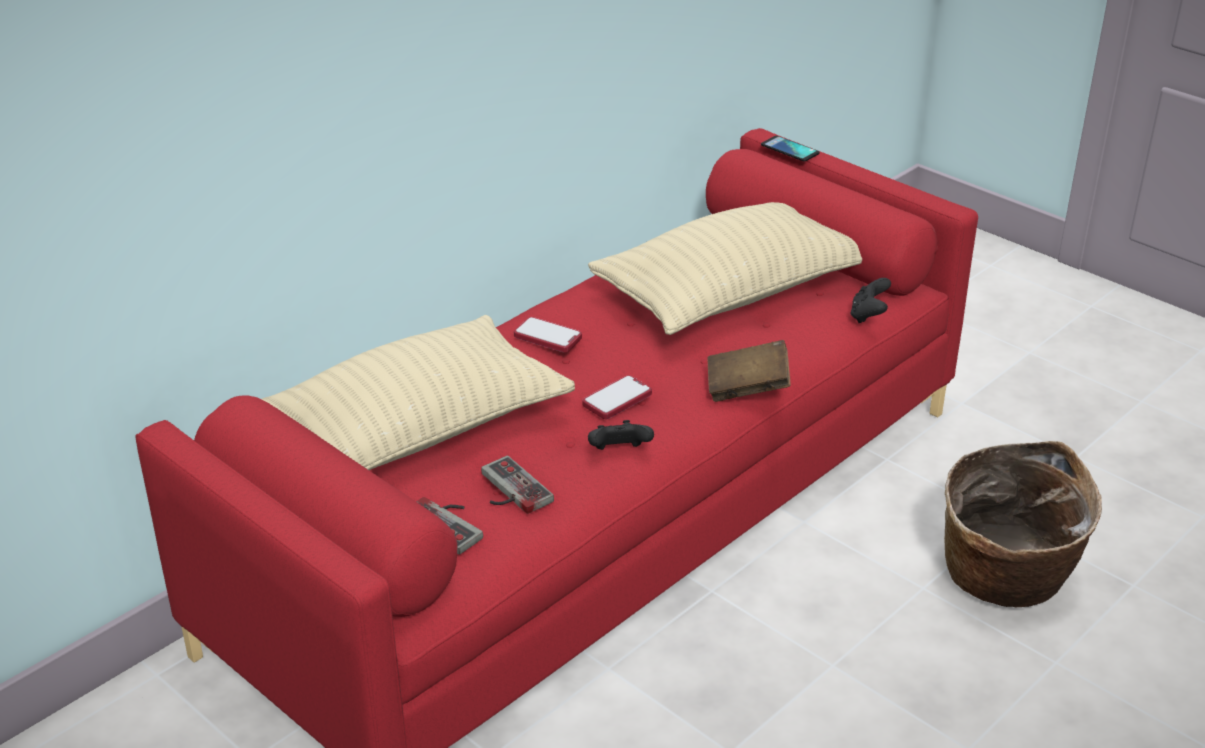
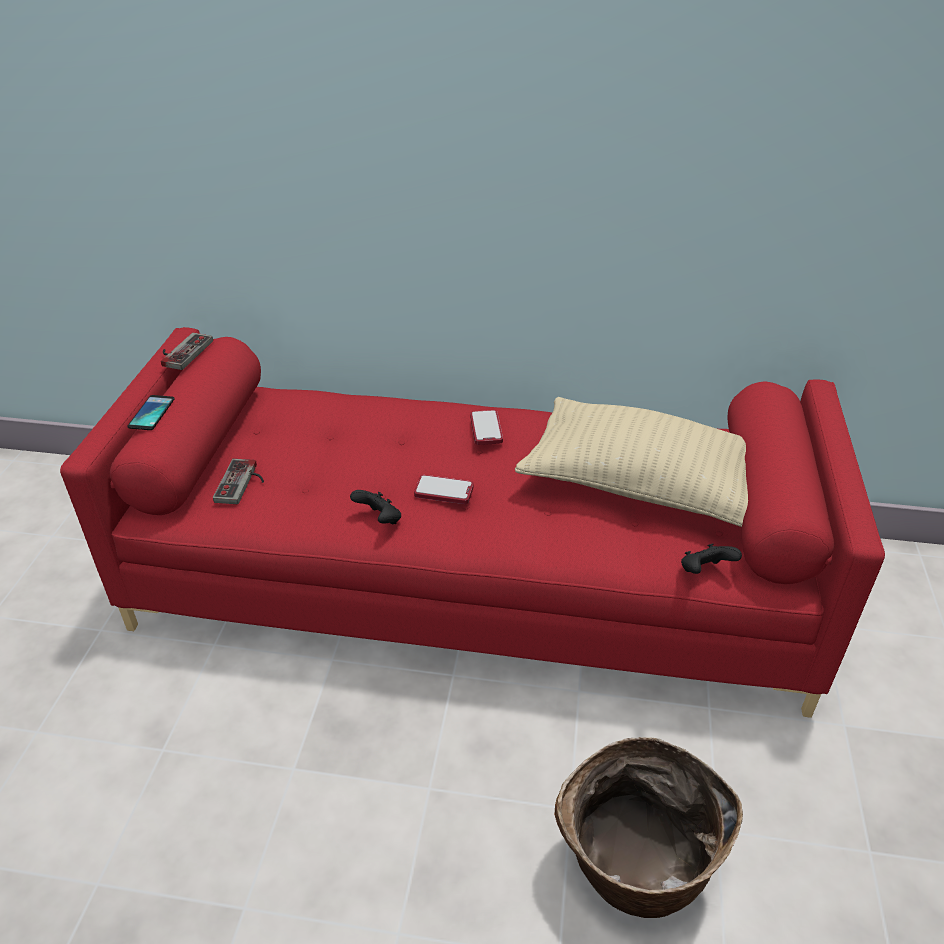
camera: 55 degrees right, 5 degrees up
beige pillow [262,315,575,470] -> none
game controller [481,455,554,514] -> game controller moved to [161,333,213,370]
brown book [708,340,791,402] -> none
phone [761,136,820,162] -> phone moved to [127,395,175,430]

